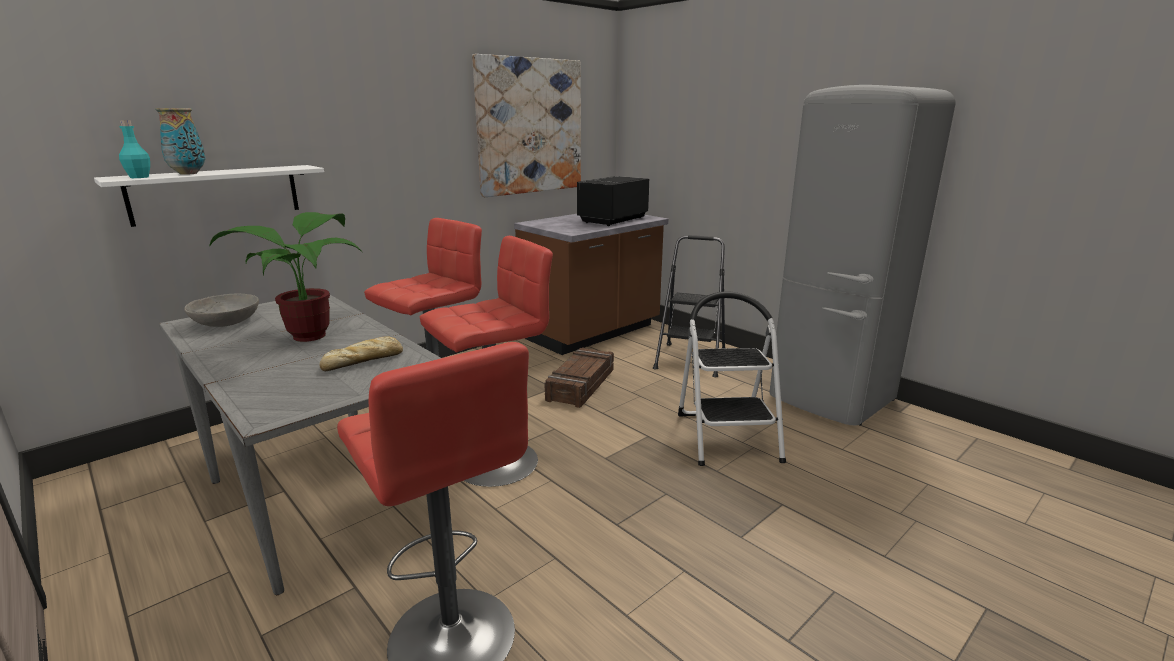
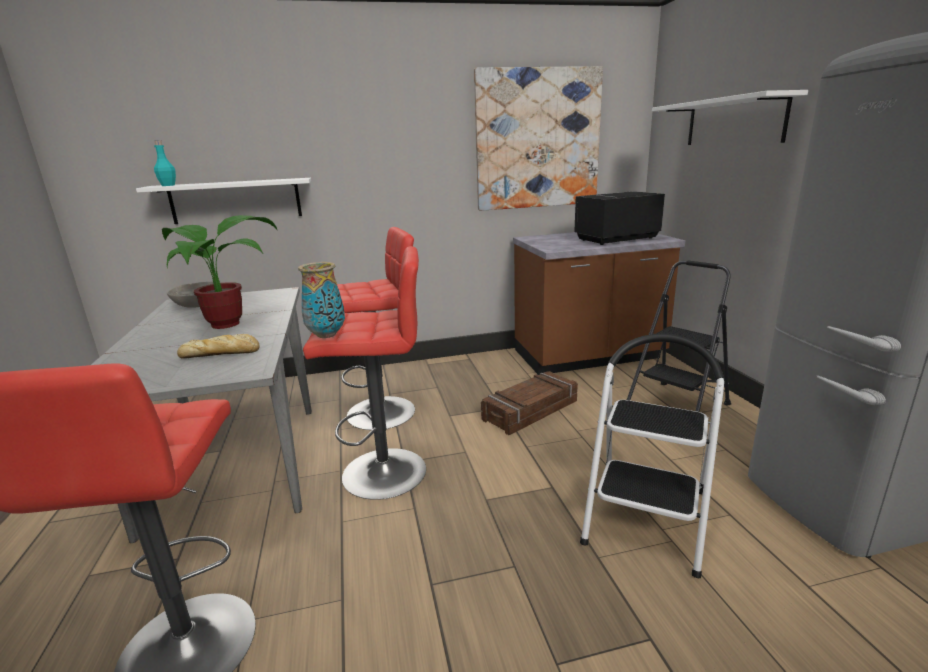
camera: 30 degrees right, 0 degrees up
vase [155,108,206,175] -> vase moved to [298,262,345,338]
none -> white shelf [652,90,808,145]

